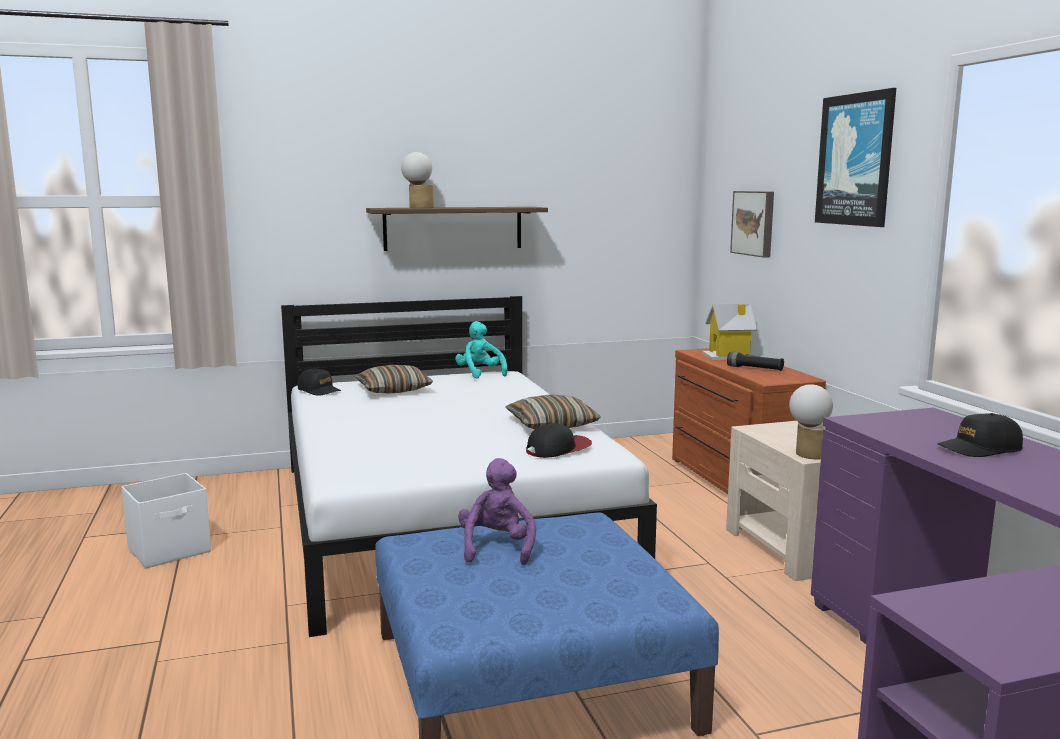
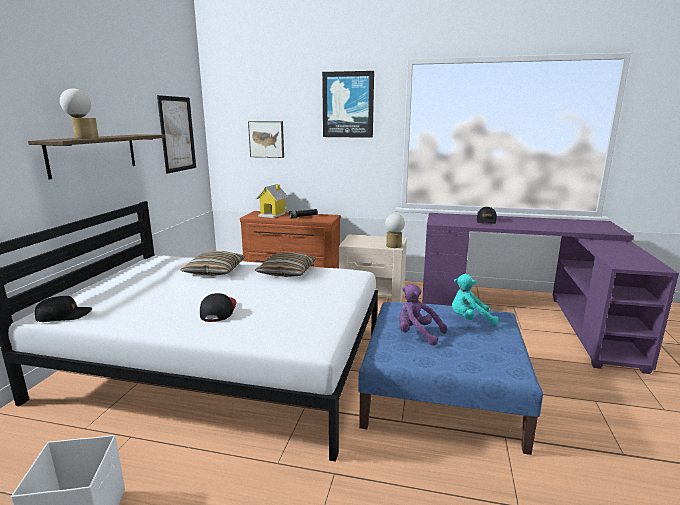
camera: 60 degrees left, 5 degrees up
pillow [354,365,433,393] -> pillow moved to [181,251,245,276]
turquoise plush toy [455,321,508,378] -> turquoise plush toy moved to [452,274,498,325]
cap [526,423,592,458] -> cap moved to [200,293,236,322]
none -> picture [157,95,196,174]

